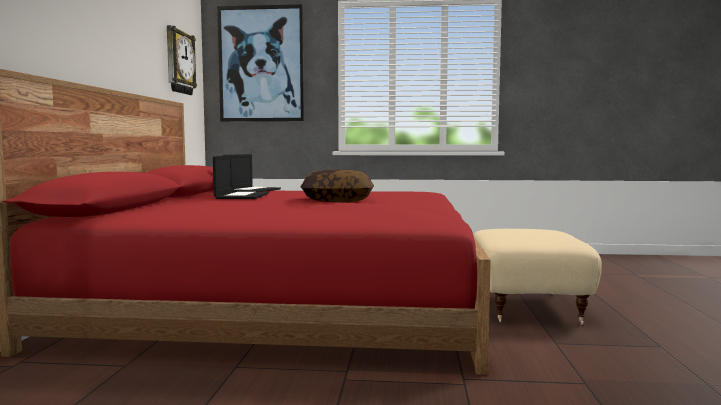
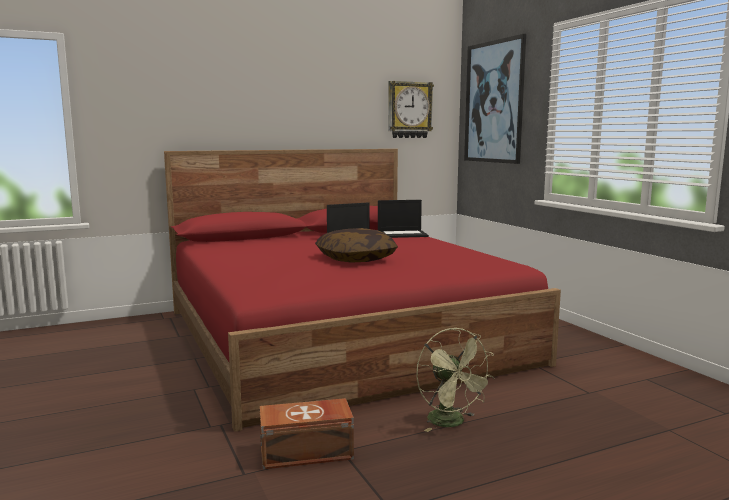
camera: 60 degrees right, 5 degrees up
beige ottoman [473,229,602,325] -> green fan [416,328,495,432]
none -> brown storage box [260,398,354,469]

